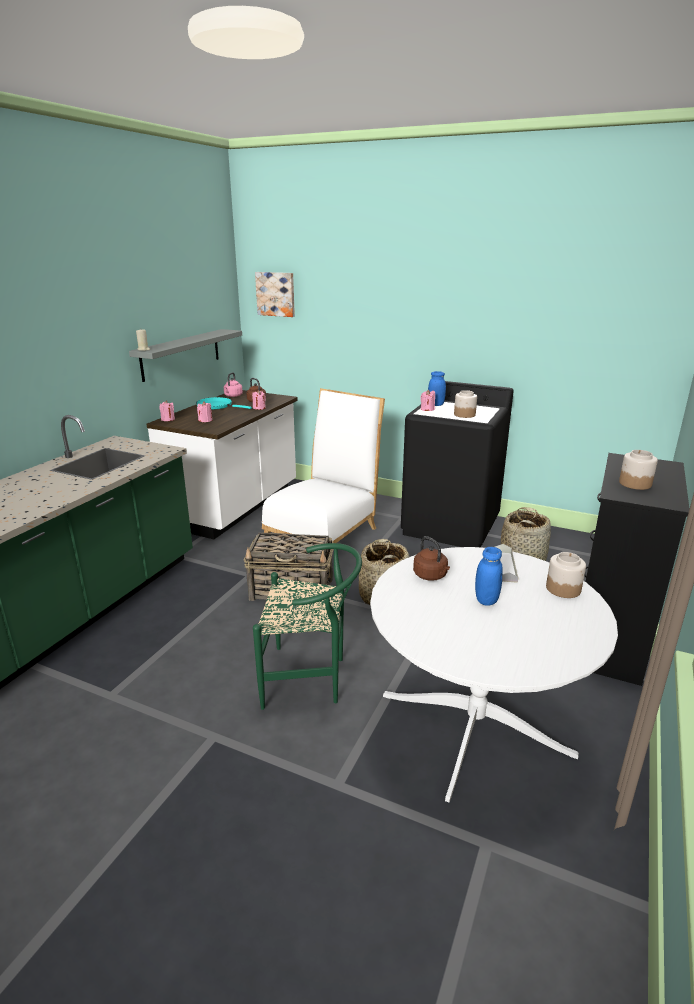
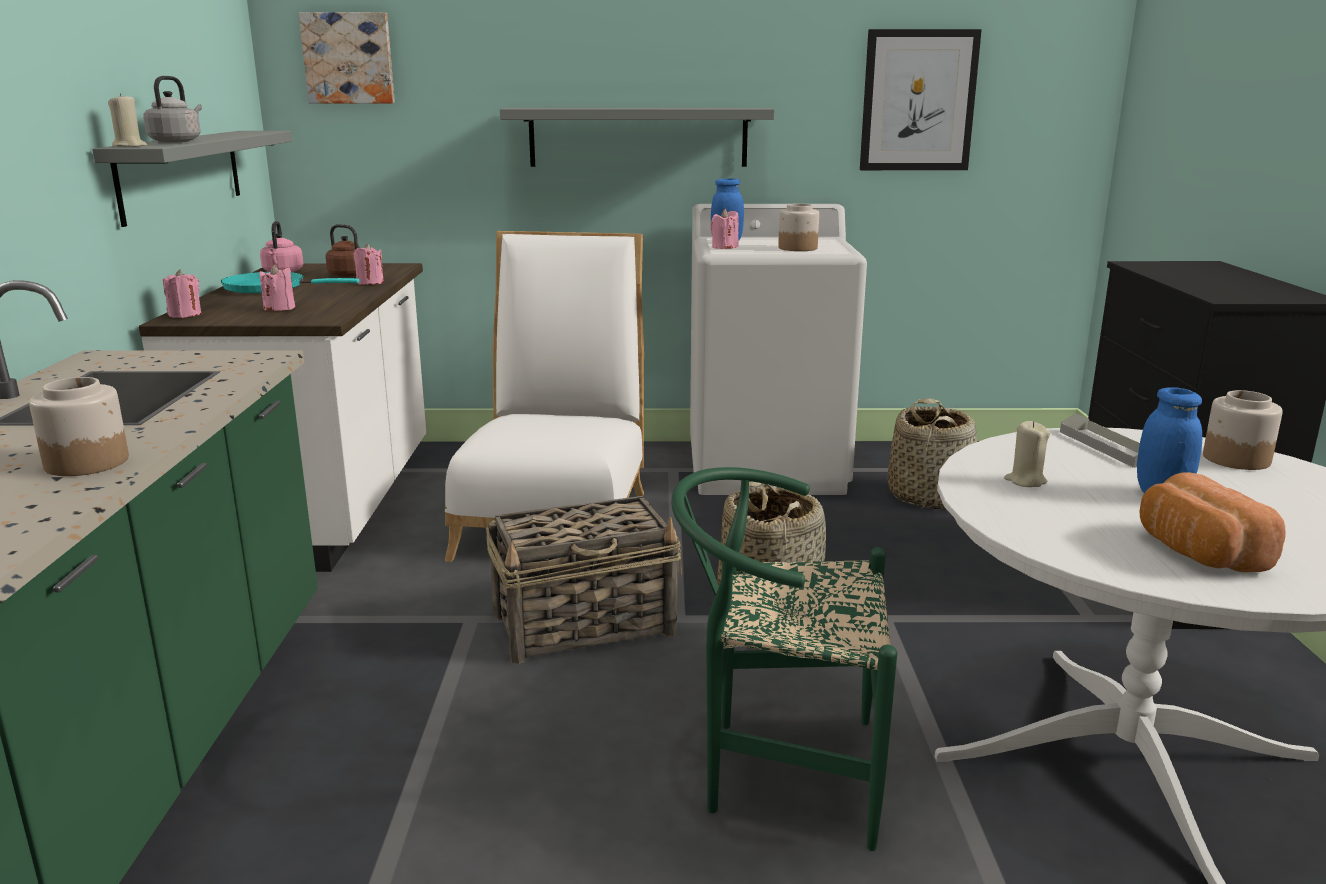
camera: 25 degrees left, 5 degrees down
green chair [253,543,362,710] -> green chair turned 150 degrees counterclockwise [671,467,897,851]
black washing machine [401,381,514,547] -> white washing machine [690,204,867,495]
brown kettle [413,536,450,581] -> beige candle [1004,421,1050,487]
jar [619,450,658,490] -> jar moved to [29,377,129,476]
none -> grey kettle [143,76,202,142]
none -> grey shelf [500,108,775,167]
none -> picture [860,29,982,170]
none -> bread [1139,472,1285,572]

